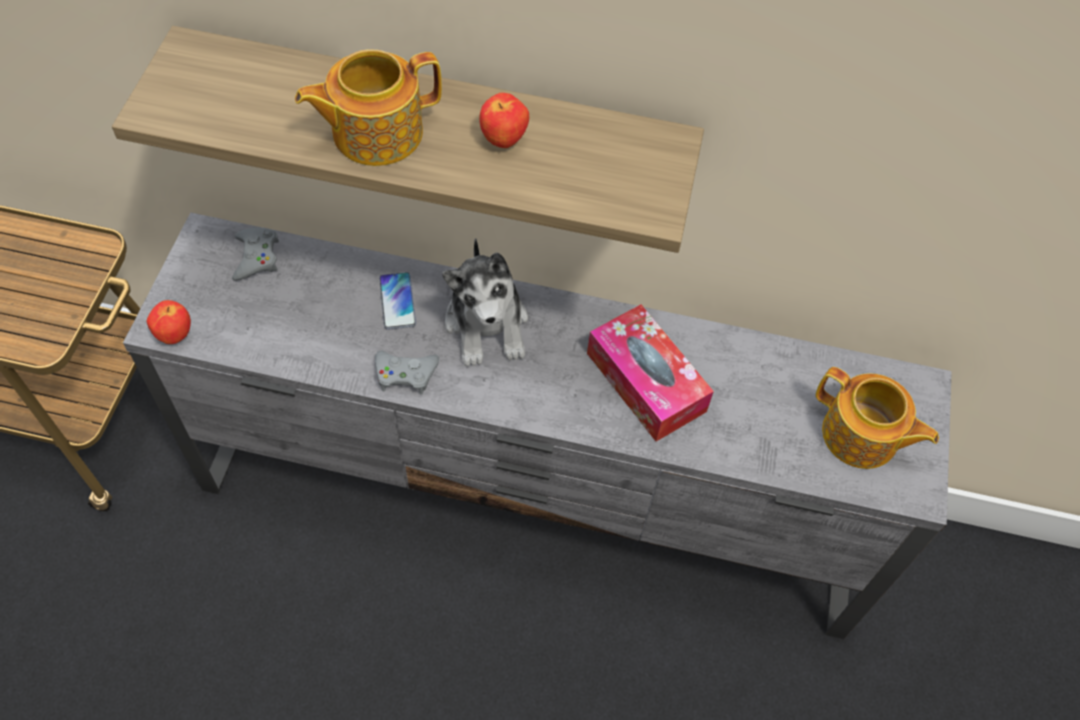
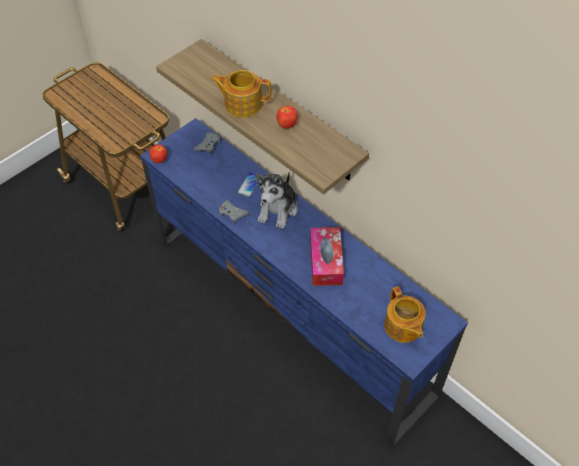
camera: 35 degrees right, 5 degrees down
grey tv stand [123,213,952,639] -> blue tv stand [140,118,468,447]

